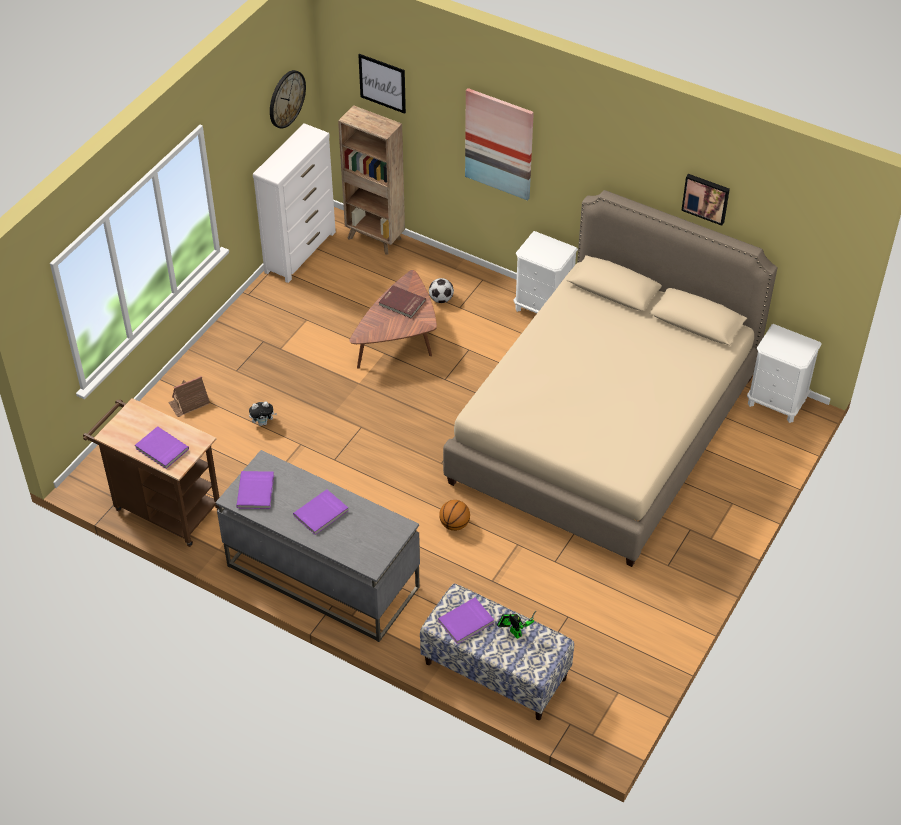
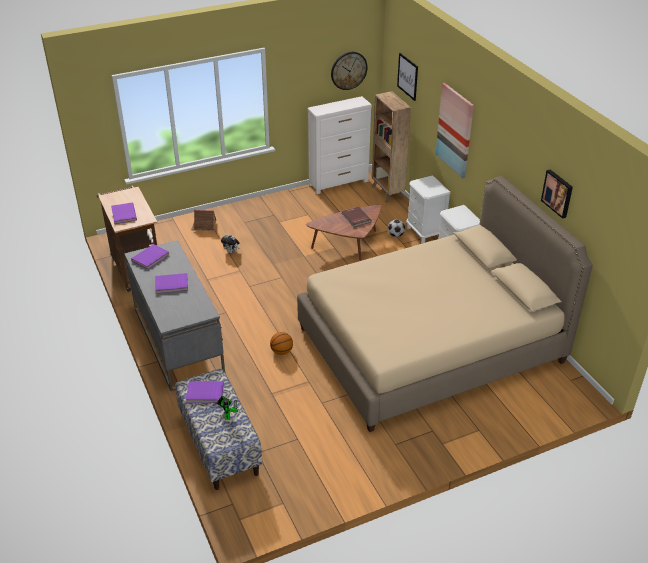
camera: 35 degrees right, 10 degrees down
white nightstand [747,324,822,423] -> white nightstand moved to [406,175,451,244]

